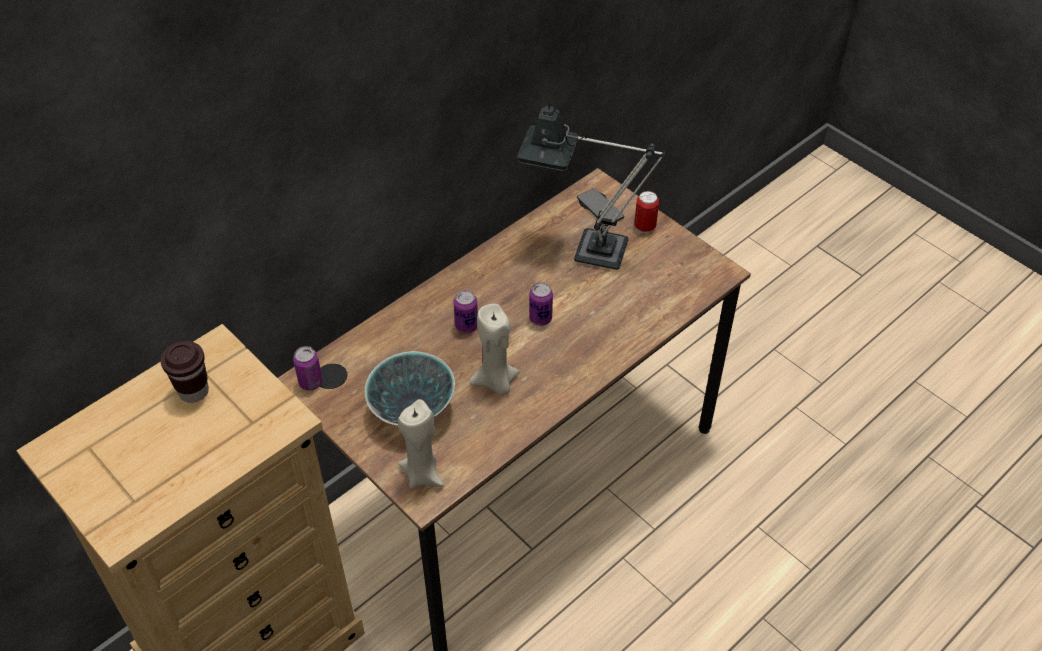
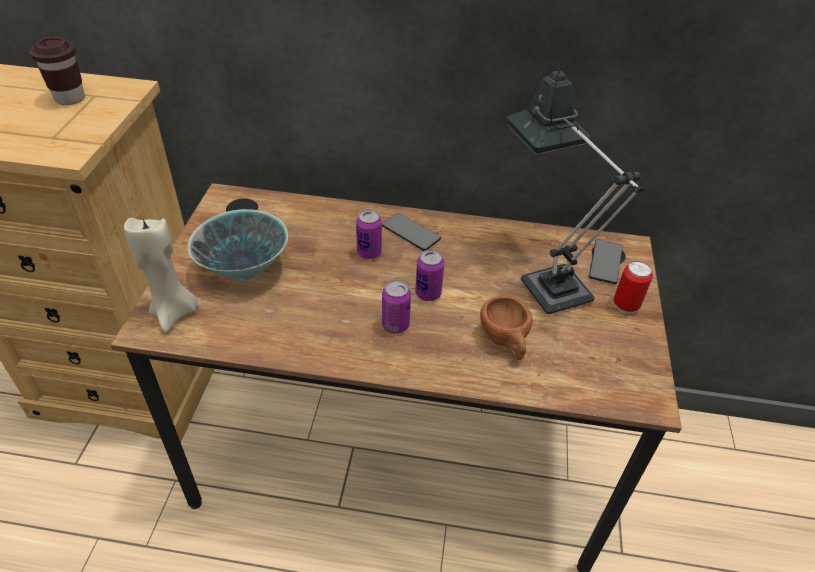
camera: 50 degrees right, 5 degrees down
can [293,346,323,390] -> can moved to [382,280,411,334]
beige candle [470,304,519,395] -> none
none -> phone [382,213,441,251]
none -> brown cup [480,296,533,360]

